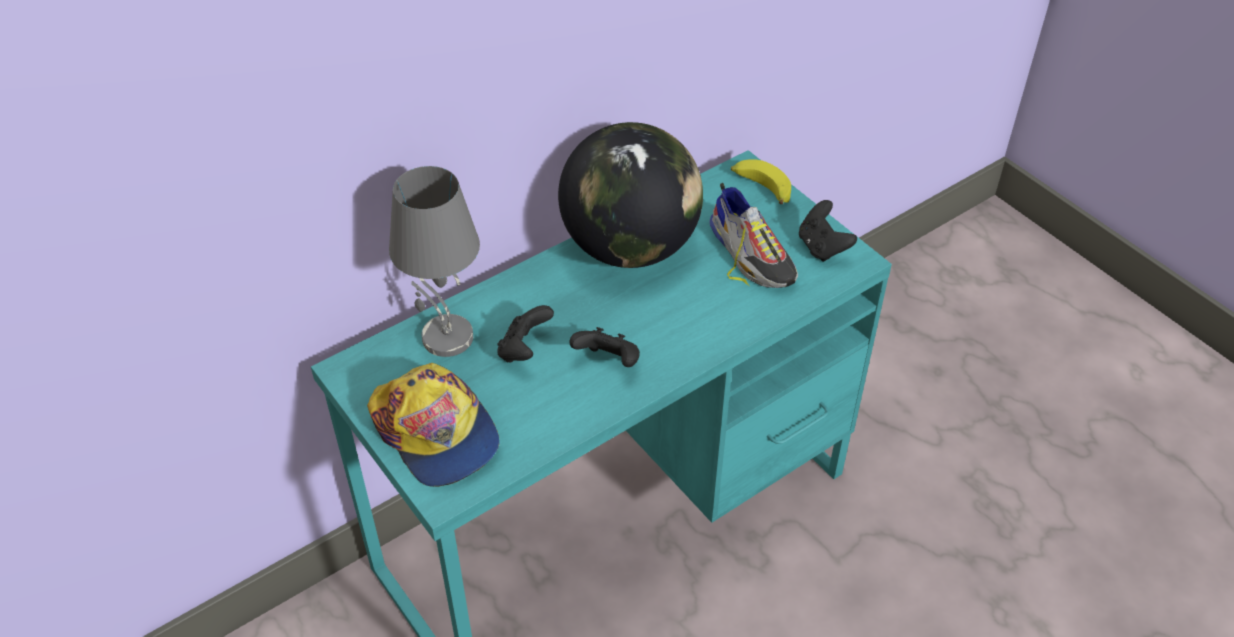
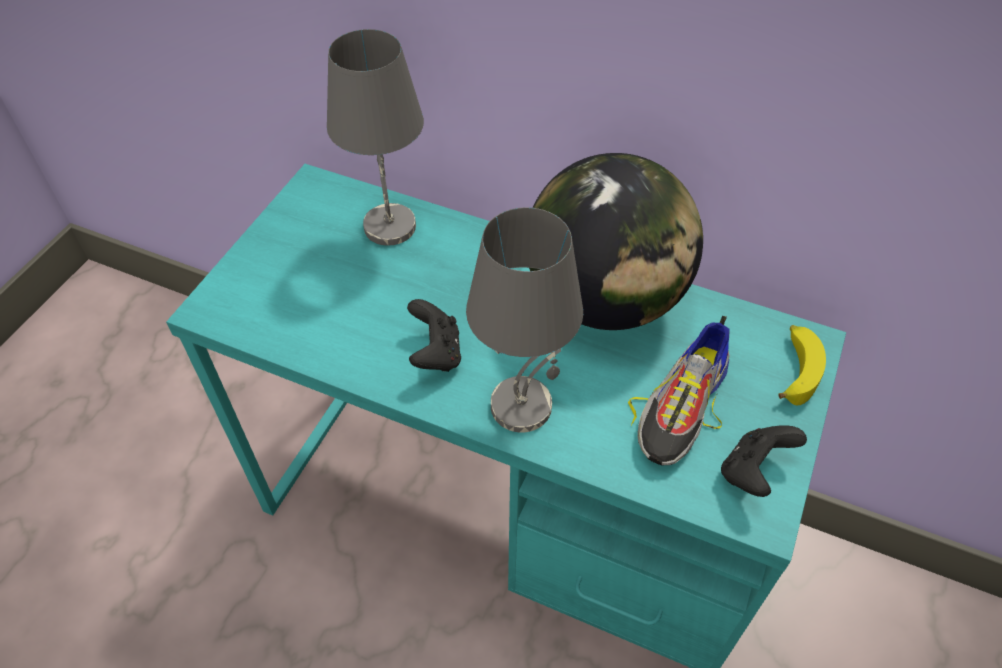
camera: 60 degrees right, 5 degrees up
cap [367,363,500,487] -> none
black game controller [497,305,554,363] -> none
none -> grey table lamp [466,207,583,433]

